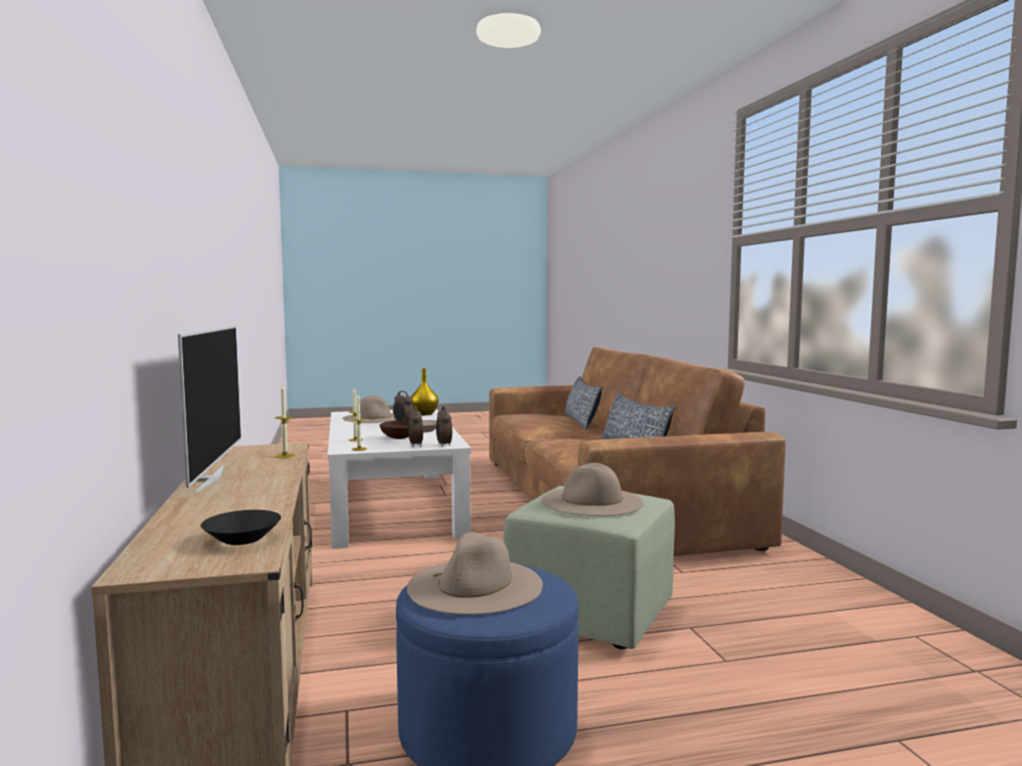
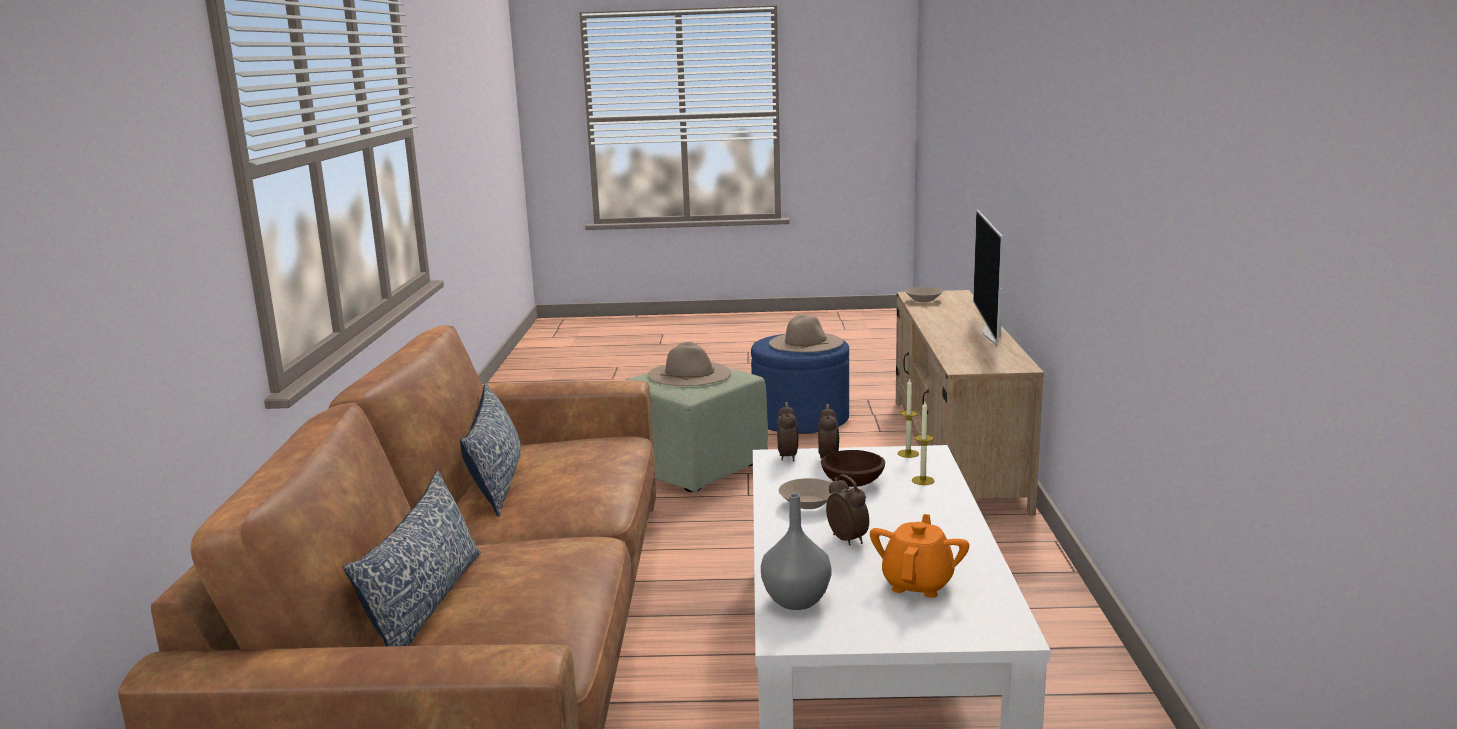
camera: 165 degrees left, 10 degrees up
black bowl [201,510,281,545] -> beige bowl [905,287,943,302]
candle [275,384,295,458] -> none
beige hat [343,395,396,423] -> orange teapot [870,514,969,598]
yellow vase [411,368,438,415] -> grey vase [761,494,832,610]

